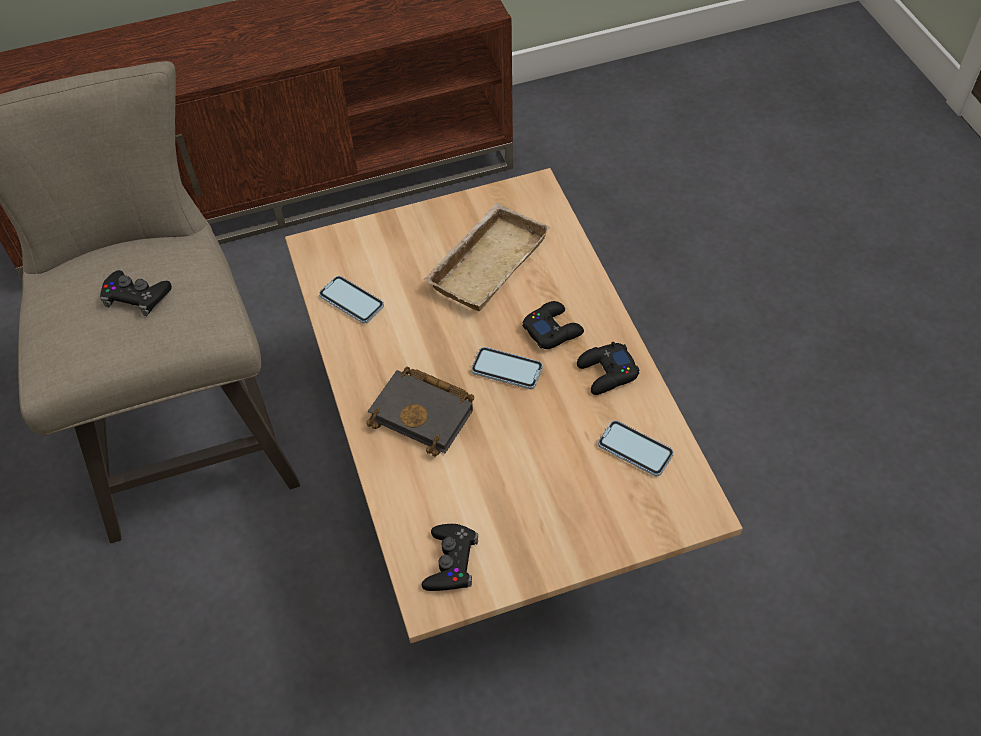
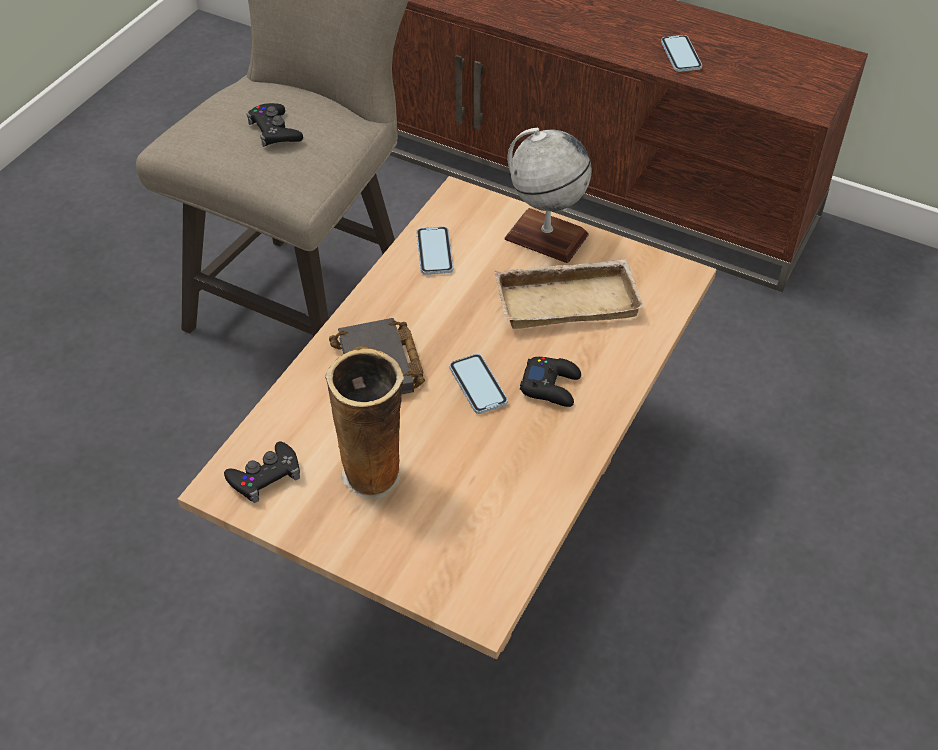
camera: 45 degrees right, 5 degrees down
black game controller [577,342,640,395] -> none
phone [598,420,674,476] -> phone moved to [661,35,702,72]
none -> vase [325,348,404,499]
none -> globe [504,128,591,263]

